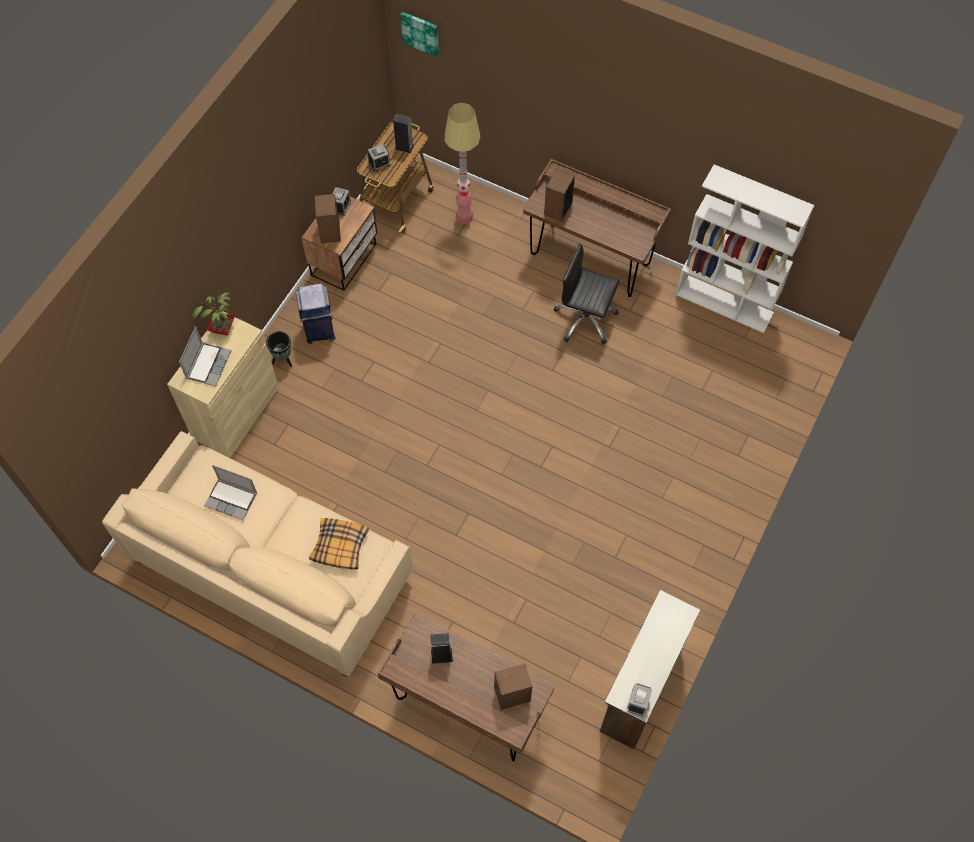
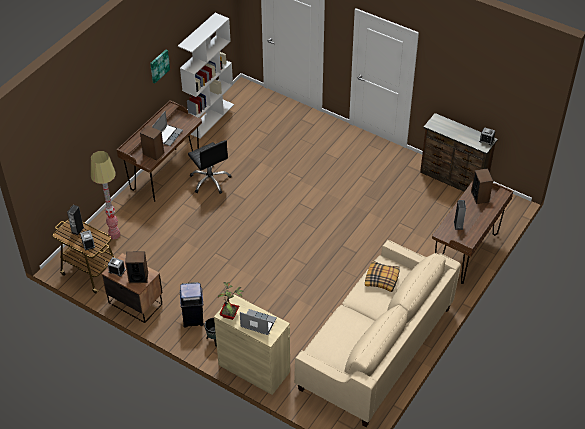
camera: 85 degrees left, 15 degrees down
laptop [204,465,257,520] -> laptop moved to [152,111,183,146]
picture [400,12,439,57] -> picture moved to [150,50,170,83]
black office chair [554,244,620,344] -> black office chair turned 60 degrees counterclockwise [188,140,232,194]

